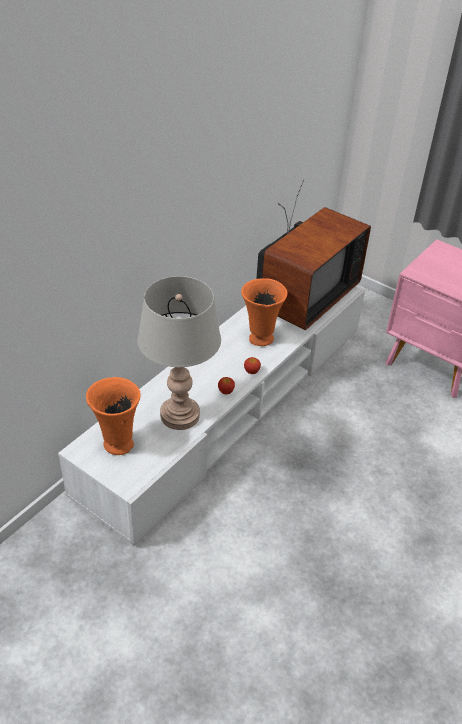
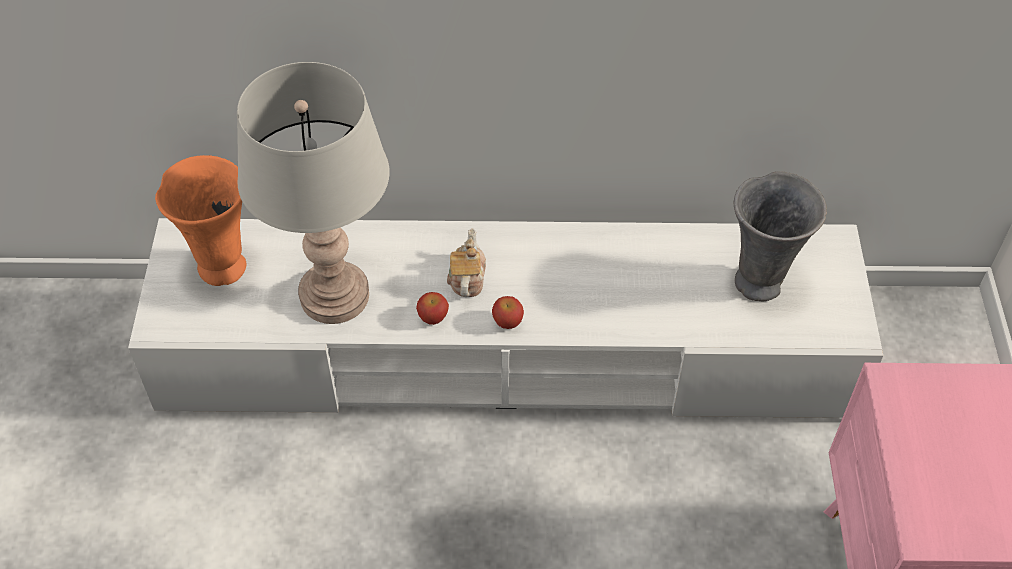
camera: 55 degrees right, 10 degrees up
orange vase [241,278,287,346] -> none
television [256,179,371,330] -> grey vase [734,171,827,301]
none -> teapot [447,228,486,297]

